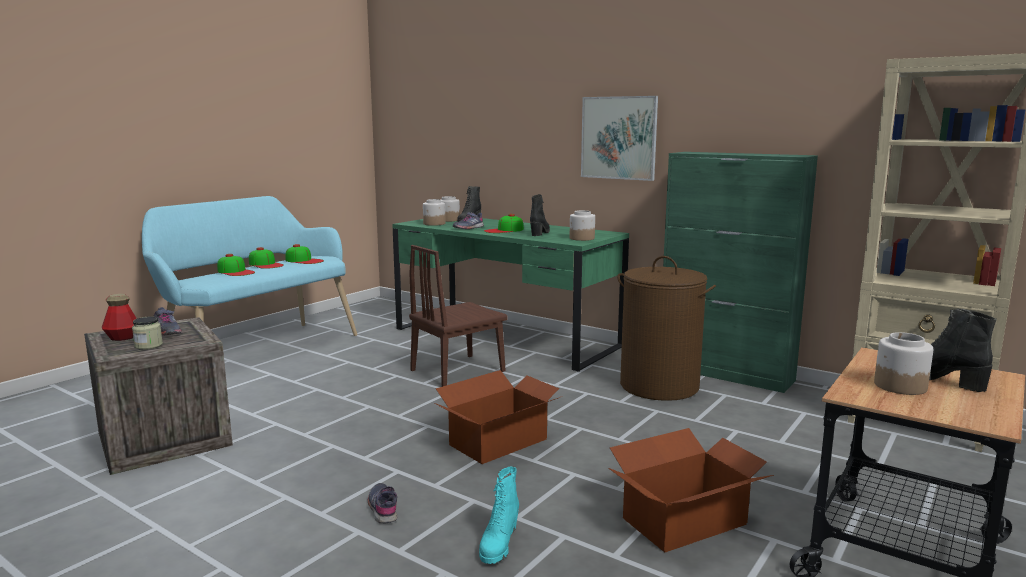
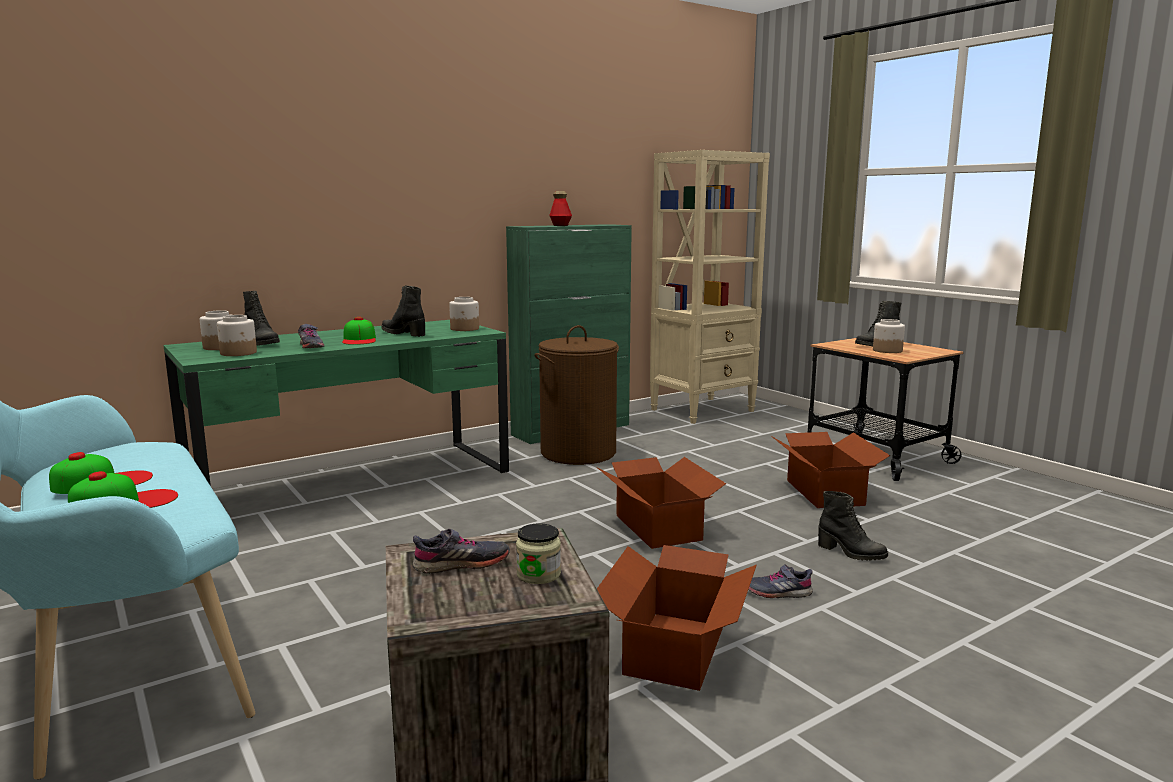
camera: 70 degrees left, 0 degrees up
bottle [102,294,137,341] -> bottle moved to [549,191,572,226]
cap [285,244,324,264] -> none
brown chair [409,245,507,387] -> none
turquoise boot [479,466,519,564] -> black boot [818,491,888,561]
picture [581,96,658,181] -> none
none -> cardboard box [597,545,757,691]

